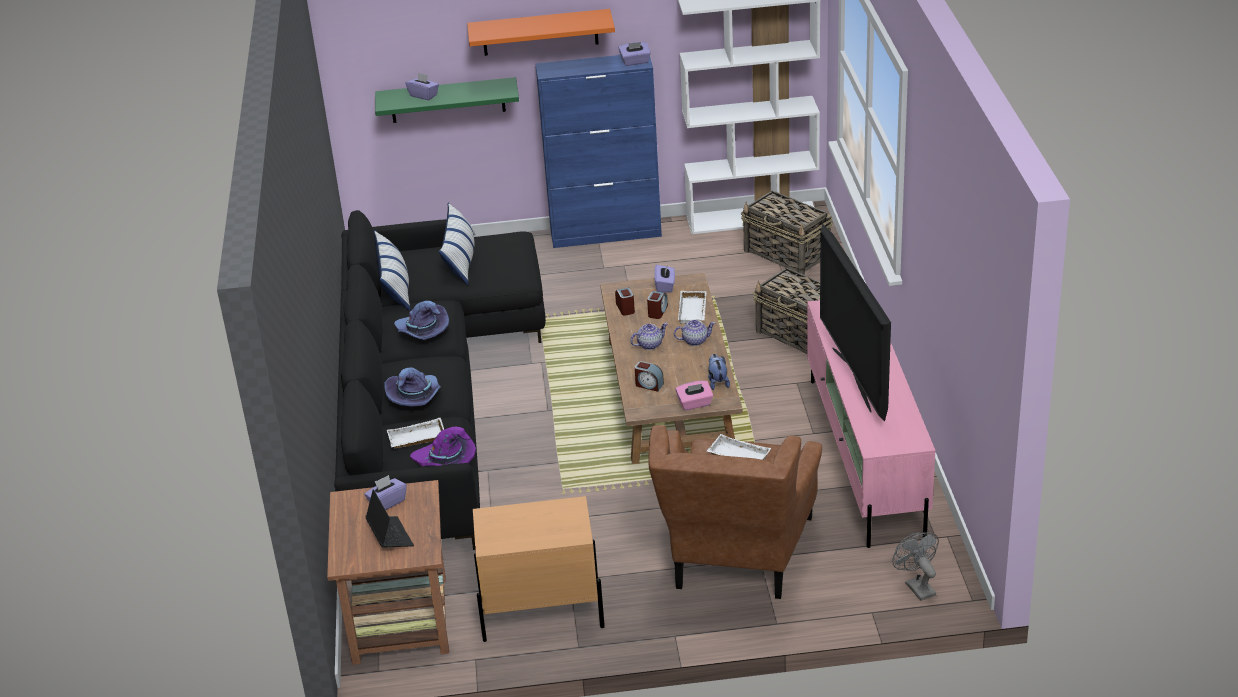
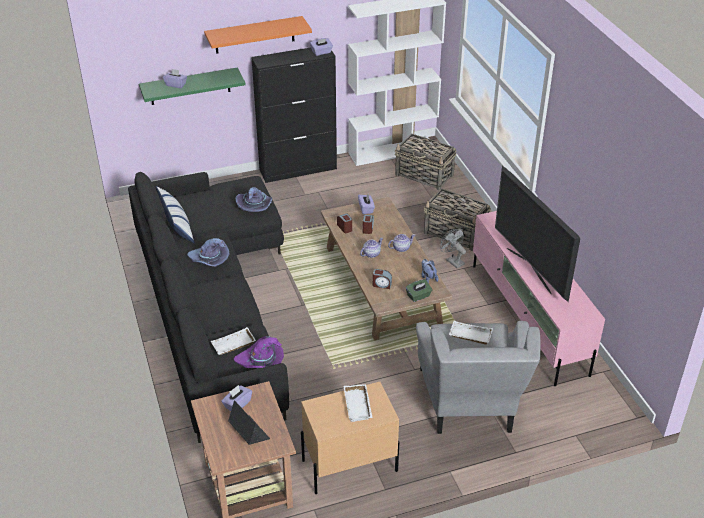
camera: 15 degrees left, 5 degrees up
purple hat [384,367,441,407] -> purple hat moved to [235,187,272,212]
pillow [439,202,475,285] -> none
blue cabinet [535,55,662,248] -> black cabinet [251,47,337,183]
brown armchair [649,425,822,599] -> grey armchair [416,321,540,434]
pink tissue box [675,381,713,411] -> green tissue box [406,279,432,302]
white tray [678,291,707,324] -> white tray moved to [344,384,373,422]
grey fan [892,532,939,601] -> grey fan moved to [440,229,466,268]

